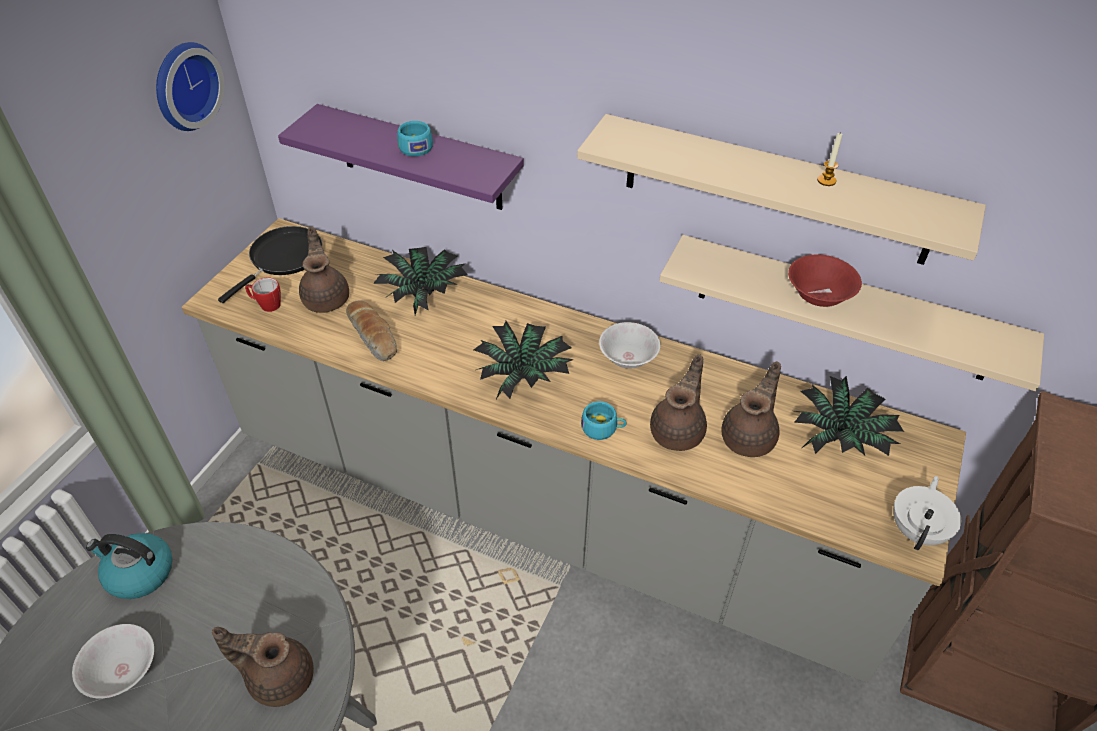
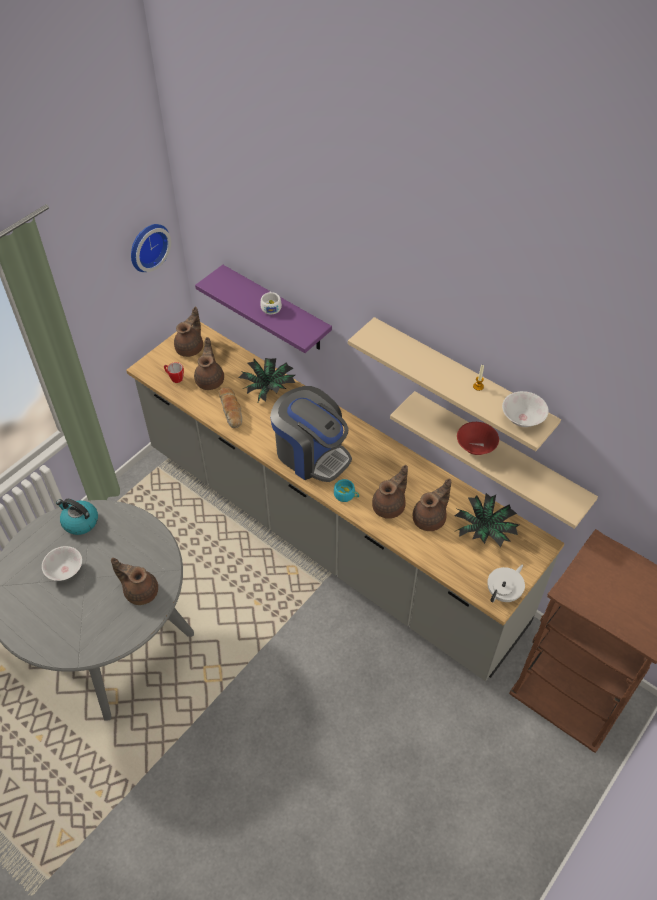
camera: 15 degrees right, 5 degrees up
black frying pan [218,226,322,303] -> brown teapot [174,307,203,357]
turquoise cup [397,121,433,156] -> white cup [261,291,282,314]
potted plant [474,321,574,401] -> coffee machine [270,386,352,482]
white bowl [599,322,661,369] -> white bowl moved to [502,391,549,427]

